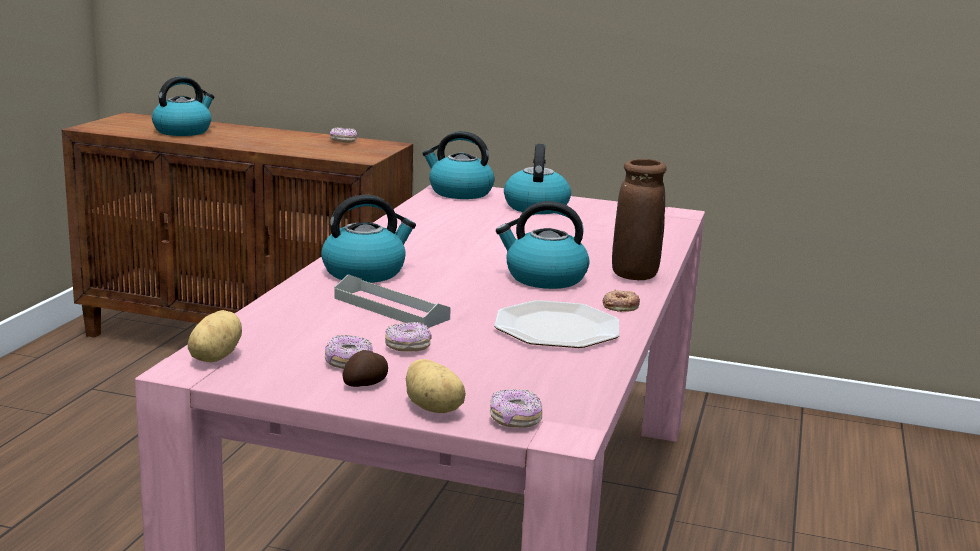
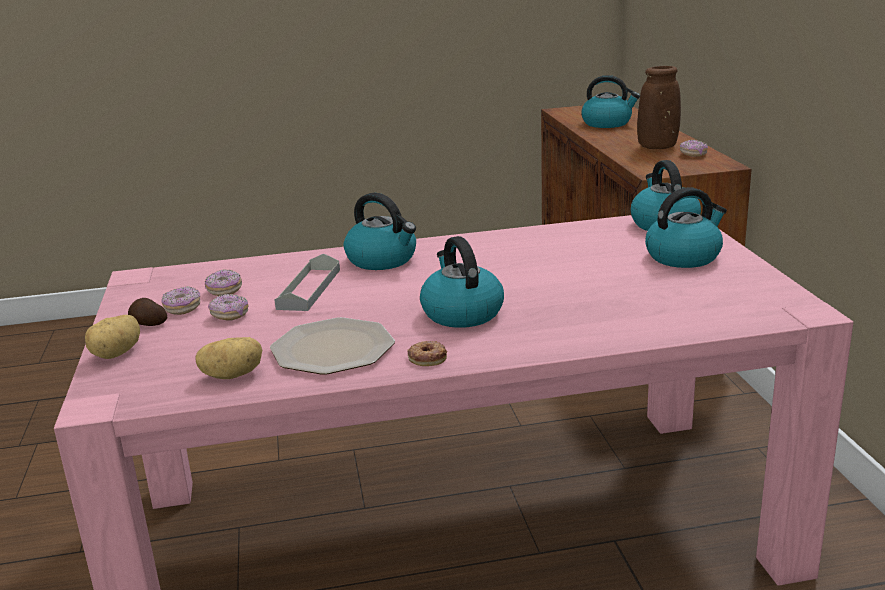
camera: 65 degrees right, 5 degrees up
potato [188,310,242,362] -> potato moved to [195,337,262,379]
donut [490,389,543,428] -> donut moved to [205,270,242,296]
brown vase [612,159,667,280] -> brown vase moved to [637,66,681,149]

